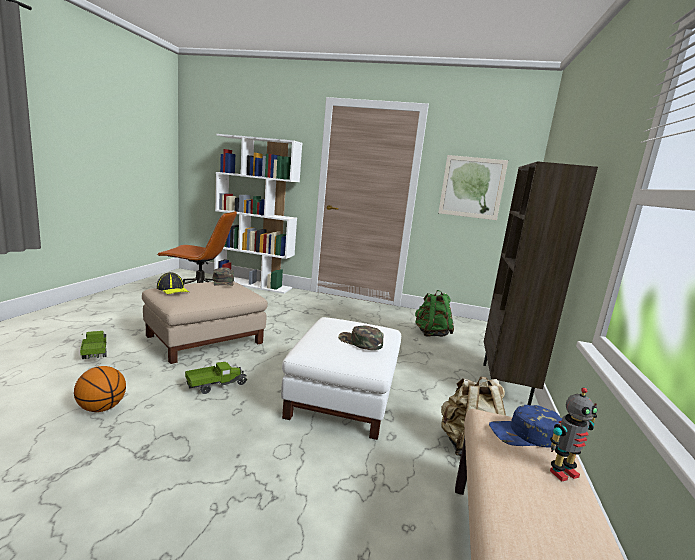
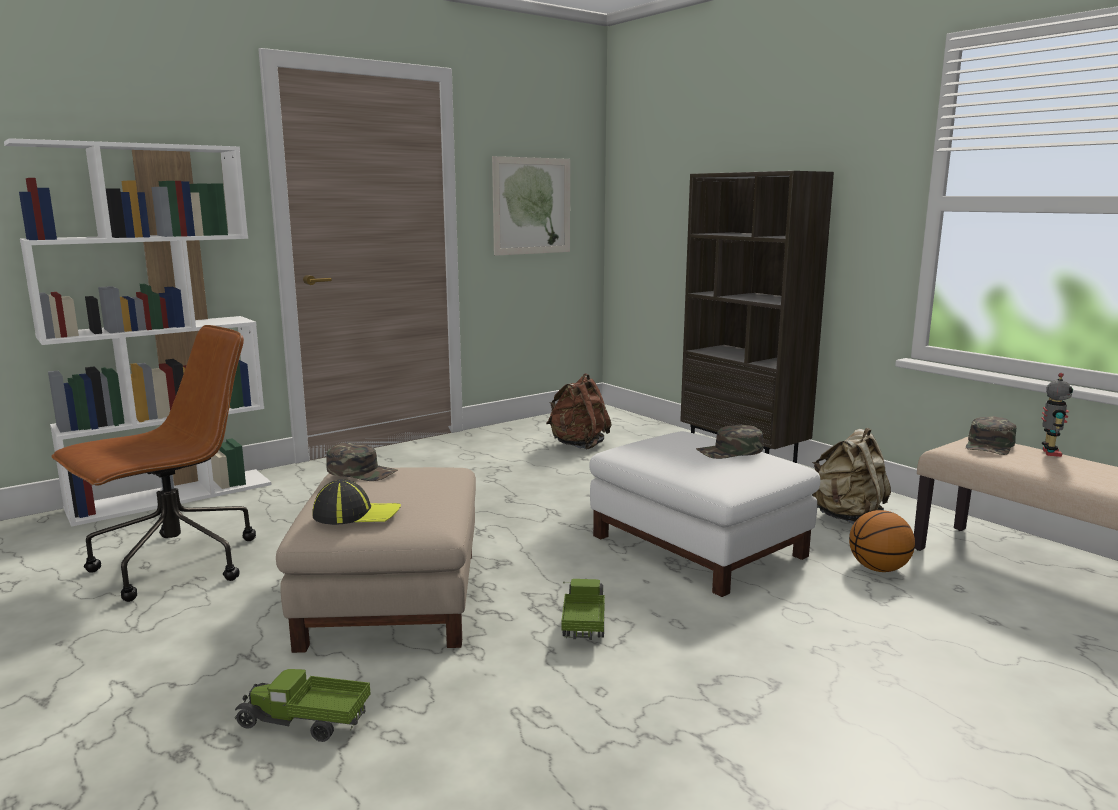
camera: 50 degrees left, 0 degrees up
basketball [74,366,126,412] -> basketball moved to [849,510,915,572]
green backpack [415,290,454,337] -> brown backpack [546,373,612,450]
blue cap [489,405,562,447] -> green cap [966,416,1017,455]

